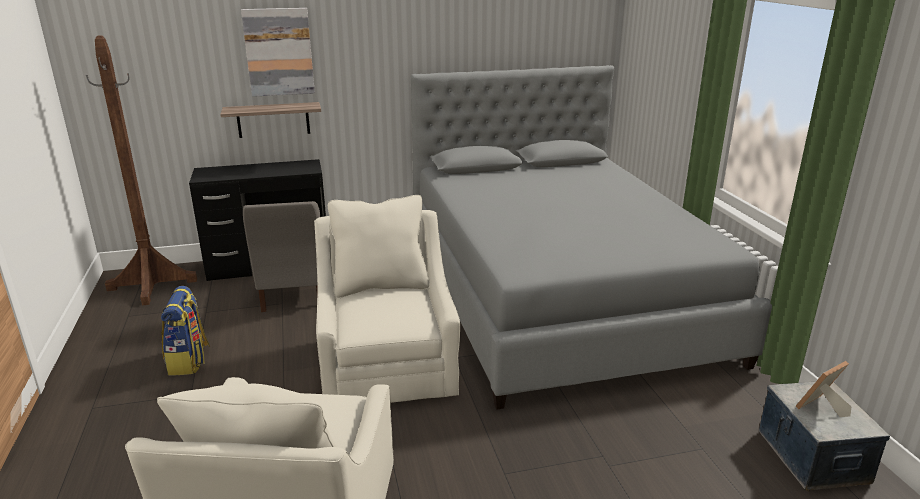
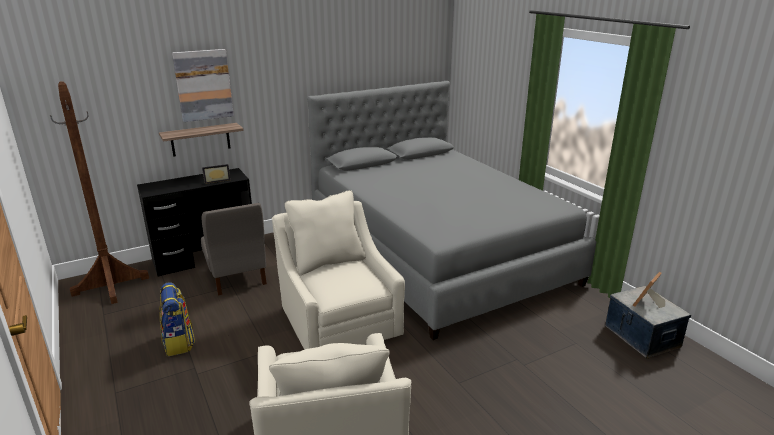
camera: 15 degrees left, 0 degrees up
none -> picture frame [202,164,231,184]

